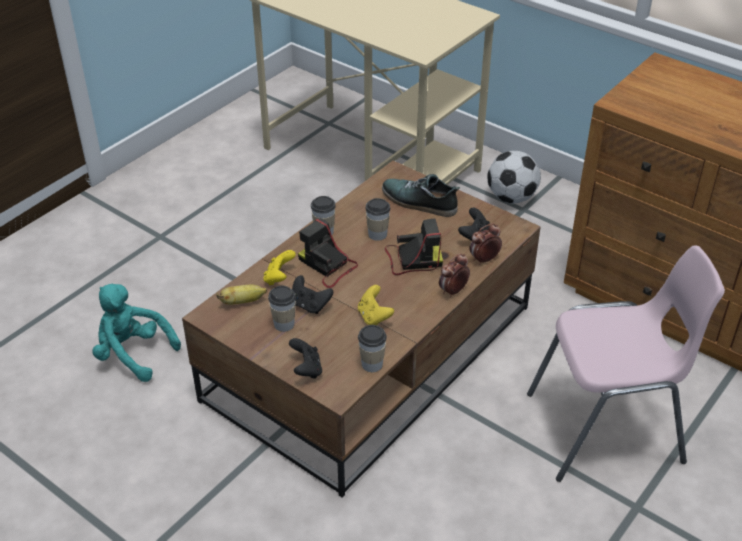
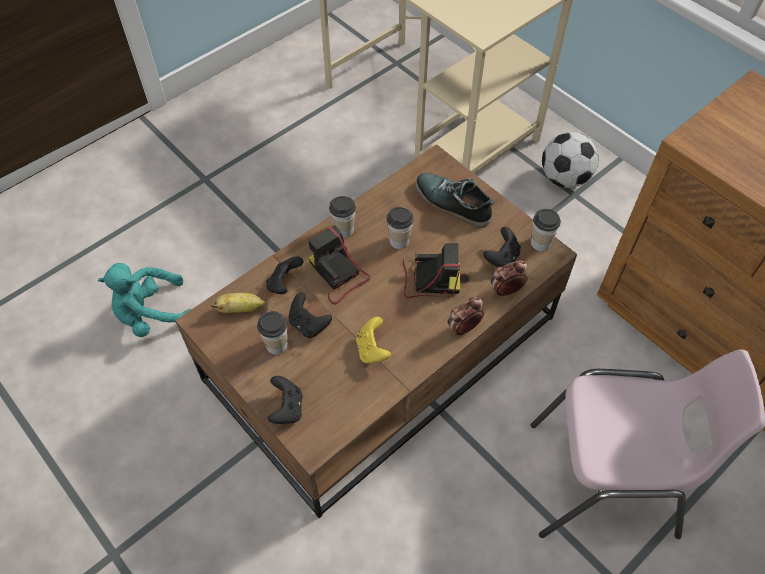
camera: 10 degrees right, 15 degrees up
turquoise plush toy [92,284,181,382] -> turquoise plush toy turned 60 degrees counterclockwise [98,263,191,337]
yellow game controller [264,250,296,286] -> black game controller [266,256,304,294]
cup [358,325,387,372] -> cup moved to [531,209,561,251]

